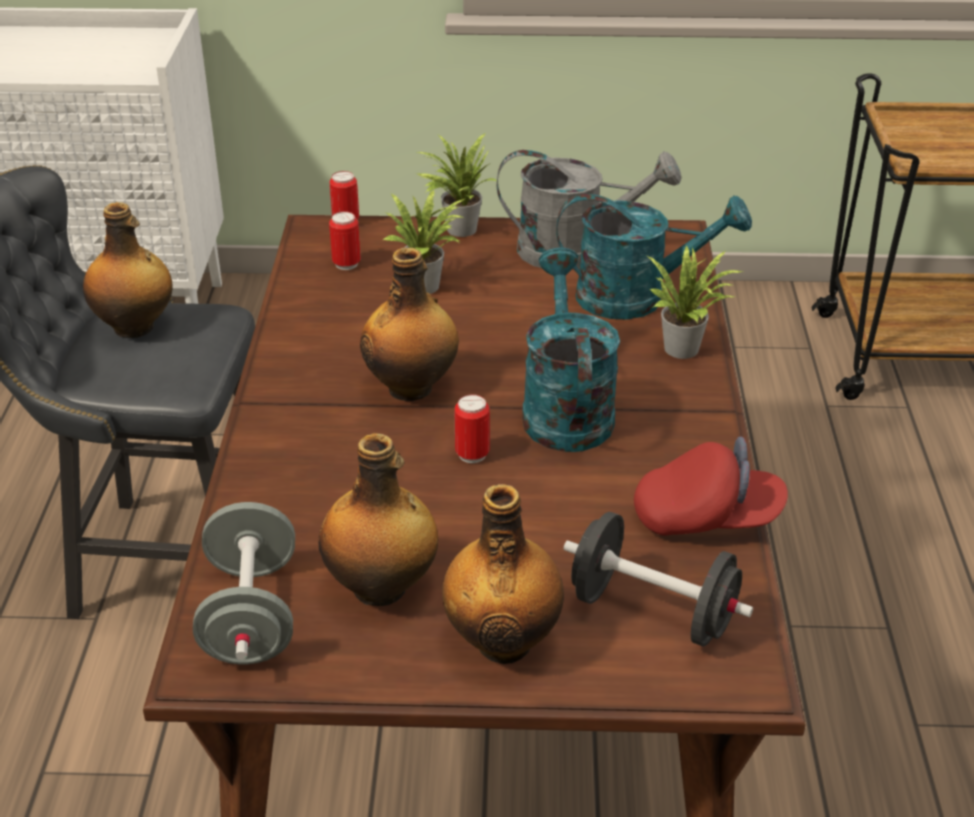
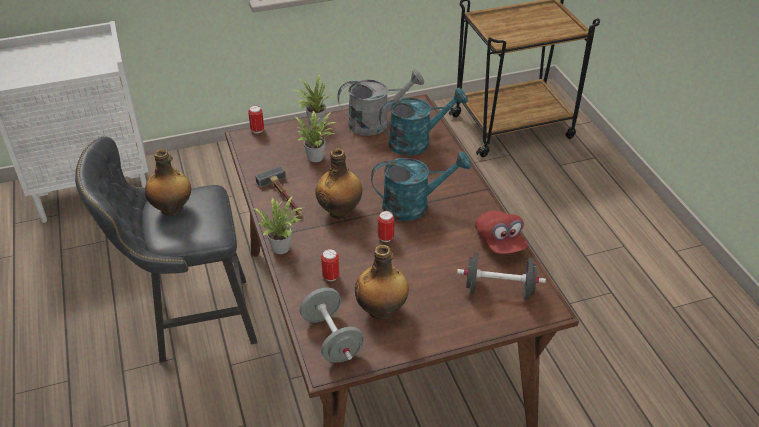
camera: 20 degrees left, 5 degrees up
can [329,211,361,270] -> can moved to [321,249,339,281]
bottle [442,484,564,664] -> none
turquoise watering can [522,248,620,452] -> turquoise watering can turned 105 degrees clockwise [371,151,471,221]
red cap [634,436,788,536] -> red cap turned 90 degrees clockwise [475,211,528,254]
potted plant [646,246,743,359] -> potted plant moved to [253,195,305,254]
none -> hammer [255,166,302,215]

